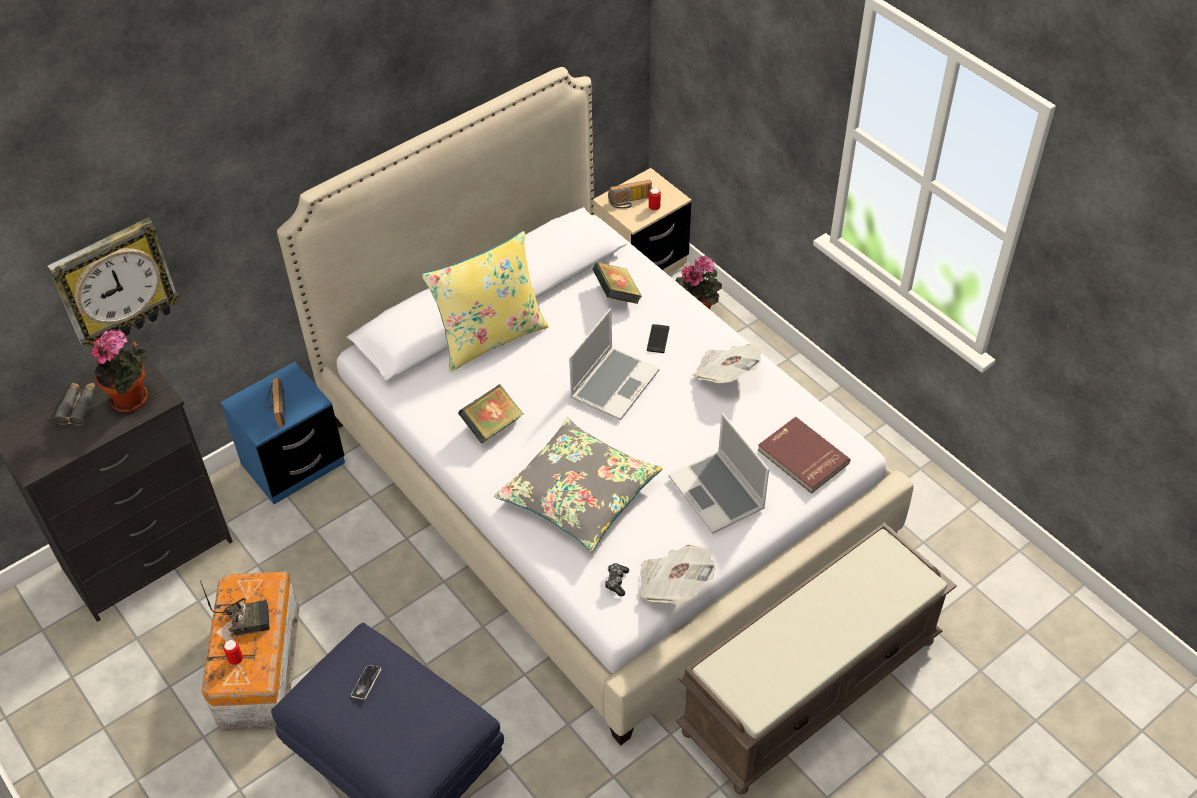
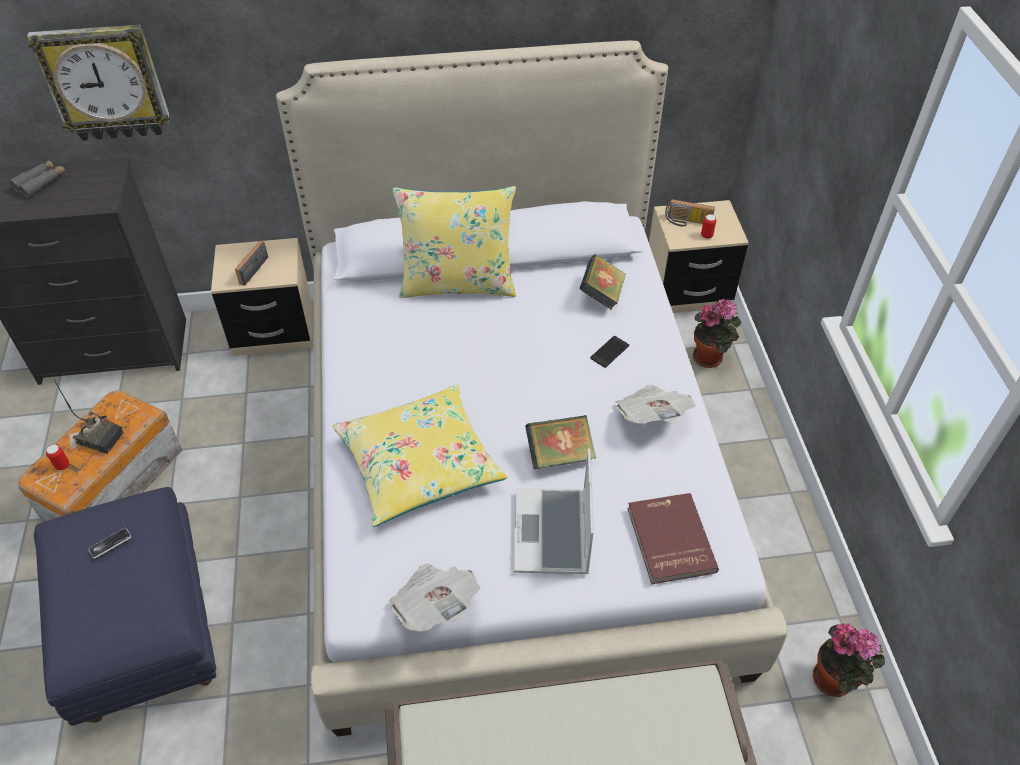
camera: 30 degrees right, 0 degrees up
potted plant [91,330,147,412] -> potted plant moved to [813,623,885,697]
blue nightstand [220,362,345,504] -> beige nightstand [211,238,312,356]
book [458,384,524,444] -> book moved to [525,415,596,469]
grey pillow [494,418,662,552] -> yellow pillow [333,384,507,527]
laptop [569,308,660,421] -> none
game controller [605,563,629,596] -> none

